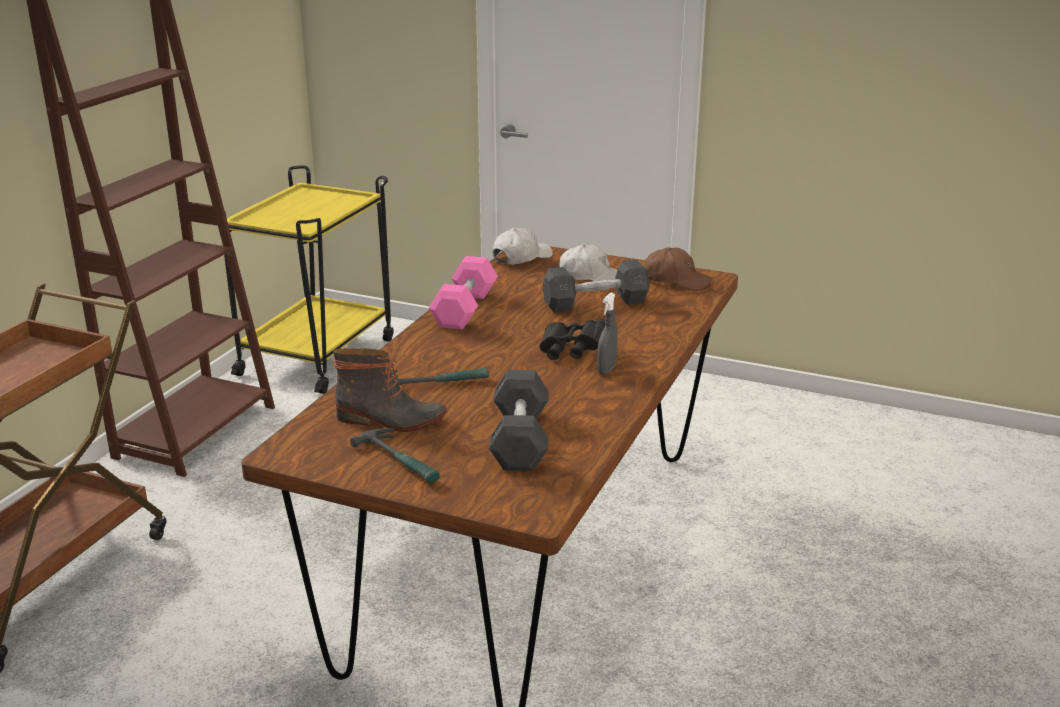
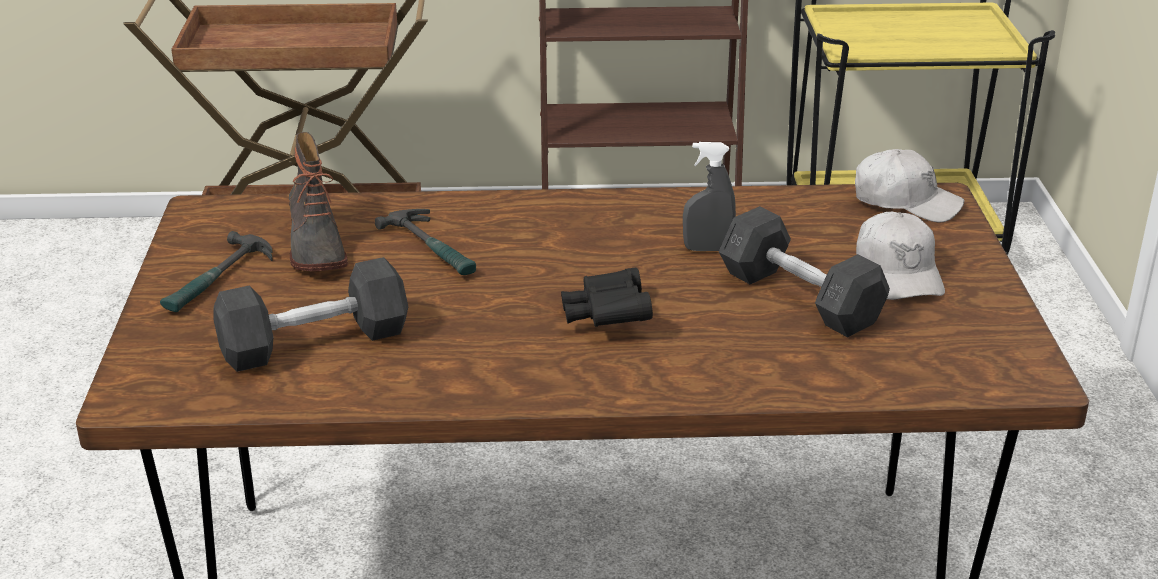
camera: 65 degrees right, 5 degrees up
pink dumbbell [429,256,498,330] -> none
grey spray bottle [597,292,618,375] -> grey spray bottle moved to [683,142,736,251]
brown cap [644,247,712,291] -> none

